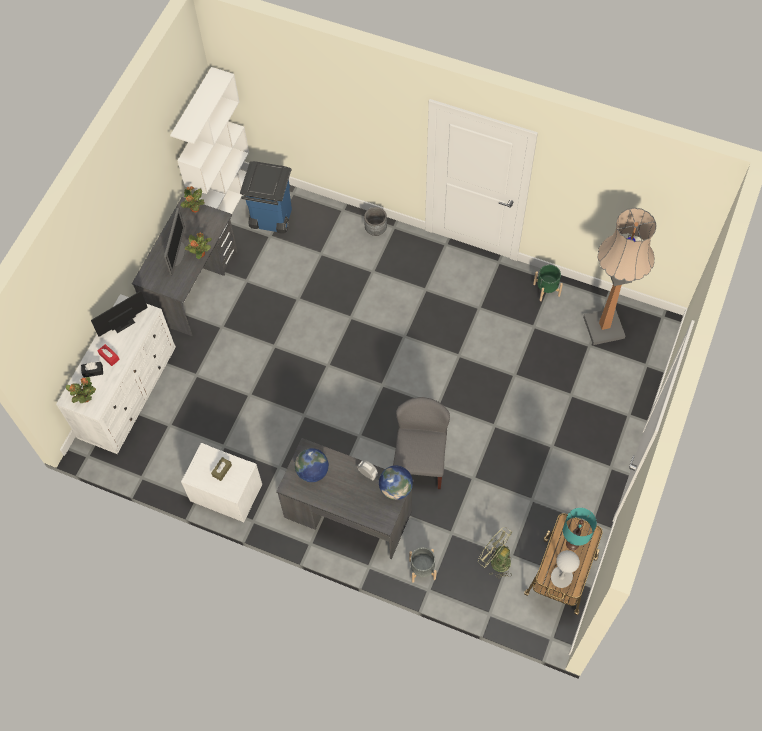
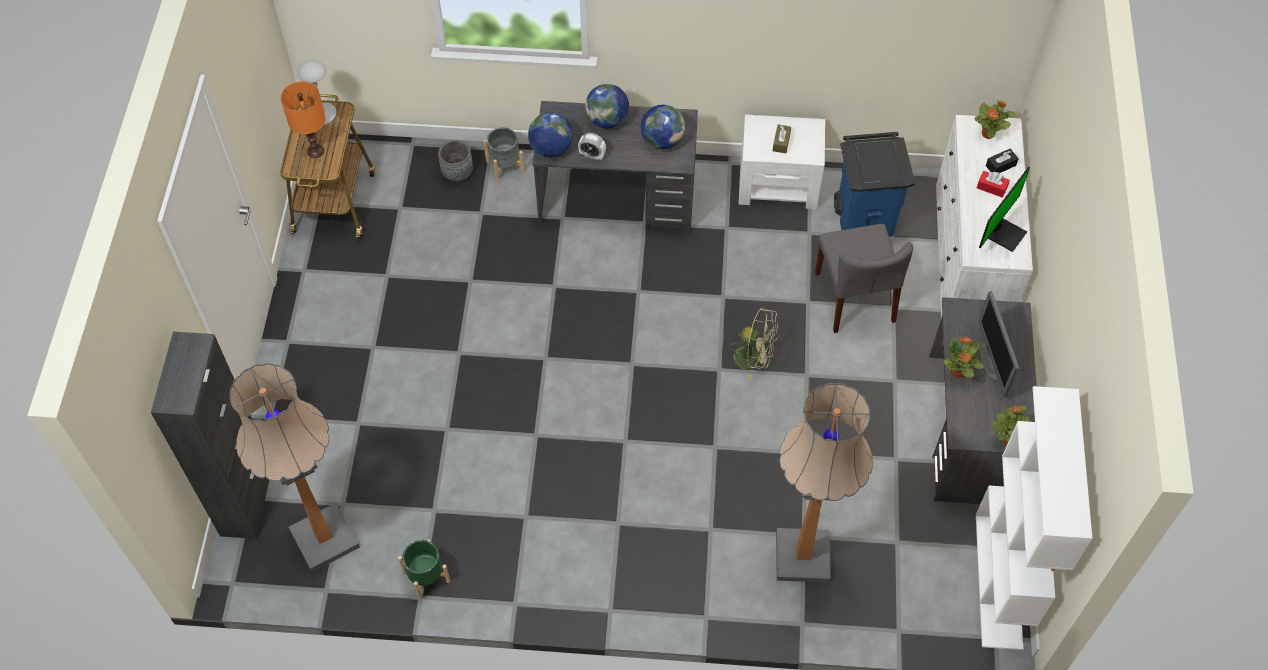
camera: 160 degrees right, 5 degrees down
blue trash can [240,161,292,234] -> blue trash can moved to [834,132,915,237]
grey planter [364,207,387,236] -> grey planter moved to [438,140,473,182]
grey chair [393,397,450,489] -> grey chair moved to [815,224,913,333]
green fan [478,527,512,579] -> green fan moved to [728,307,778,380]
turquoise table lamp [563,508,597,550] -> orange table lamp [281,81,326,158]
none -> black cabinet [151,332,269,539]
none -> globe [585,84,629,128]
none -> floor lamp [776,383,873,583]

